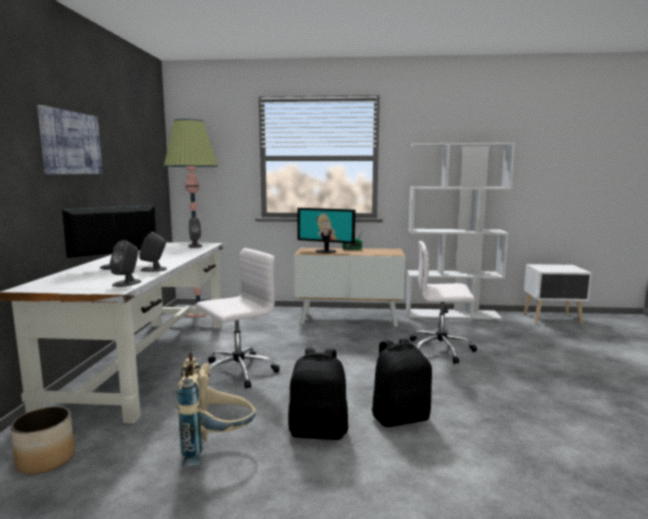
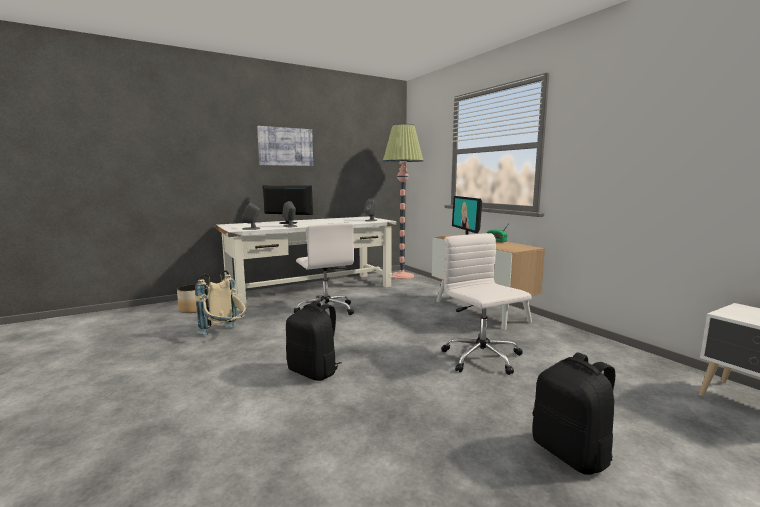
camera: 55 degrees right, 0 degrees up
white office chair [196,248,280,389] -> white office chair turned 45 degrees clockwise [293,223,354,315]
black backpack [288,348,348,440] -> black backpack moved to [532,353,616,475]
white bookcase [406,143,515,320] -> none

